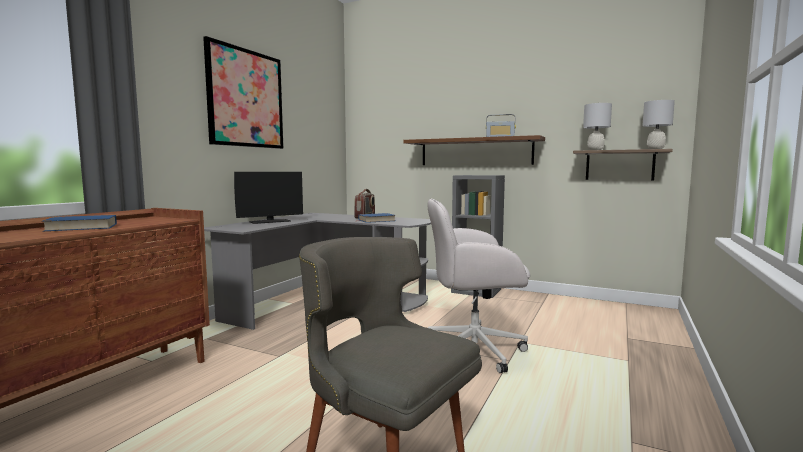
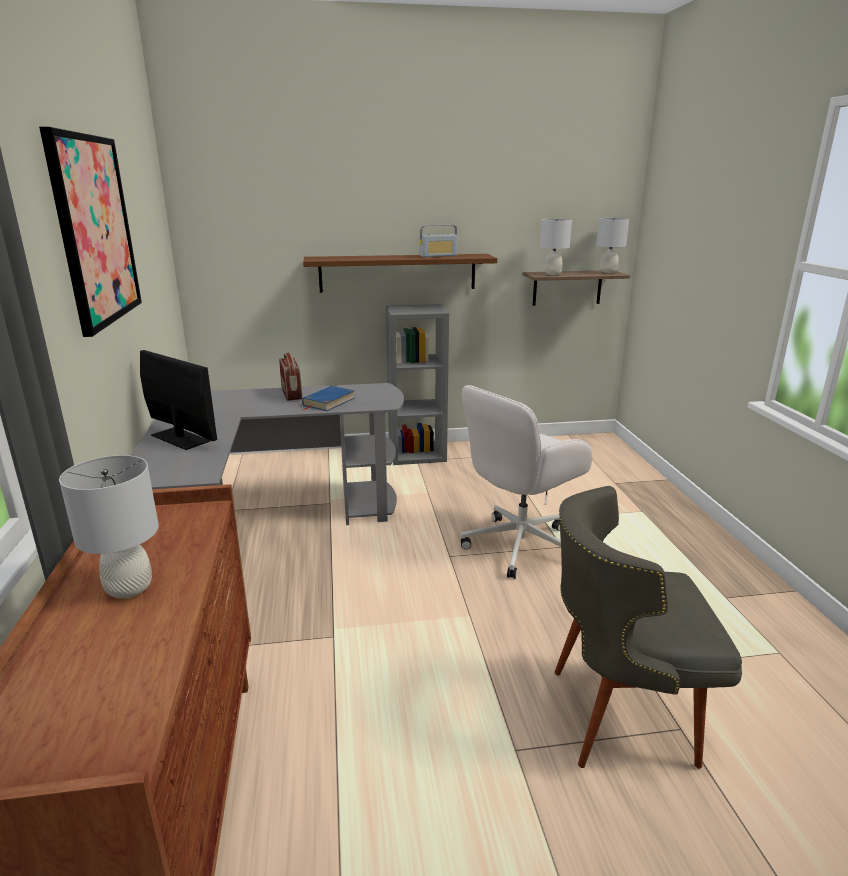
camera: 35 degrees left, 15 degrees up
blue book [40,215,117,231] -> grey table lamp [59,455,159,599]
monitor [234,172,303,224] -> monitor turned 75 degrees counterclockwise [140,350,217,450]

